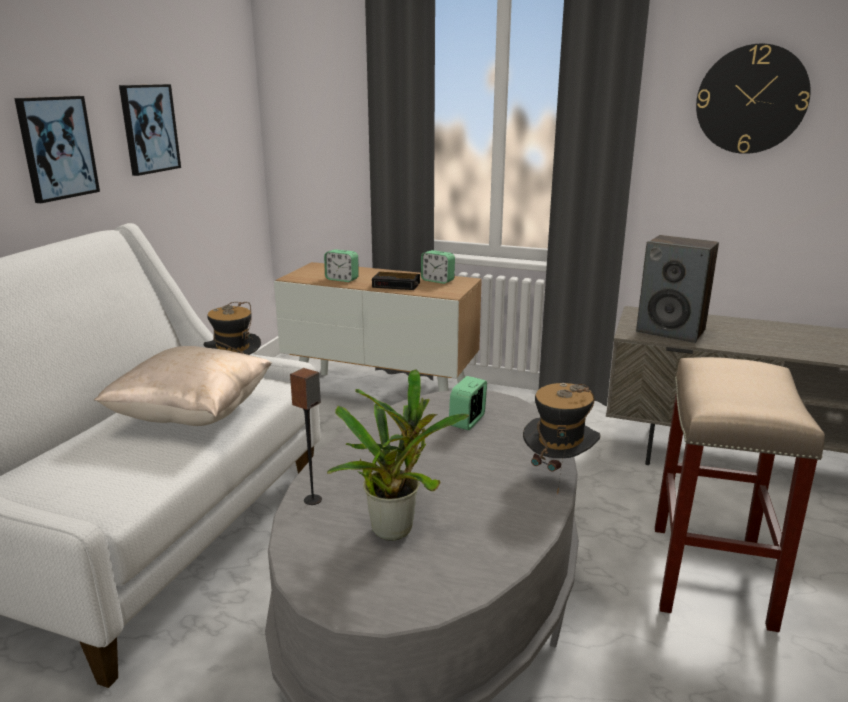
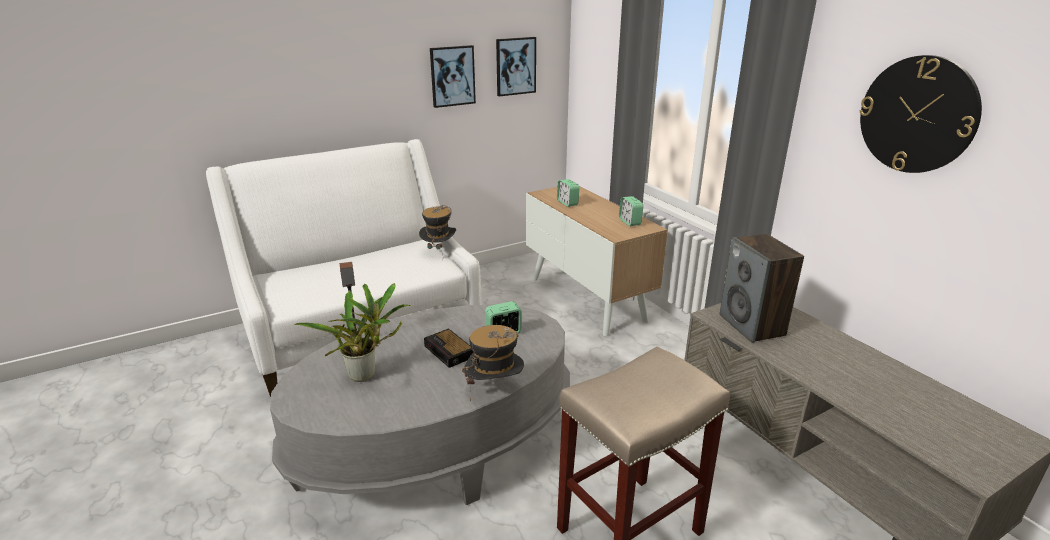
camera: 40 degrees right, 5 degrees up
picture [14,96,100,203] -> picture moved to [496,37,536,96]
beige pillow [94,346,272,426] -> none
alarm clock [372,272,420,290] -> alarm clock moved to [424,328,473,368]

